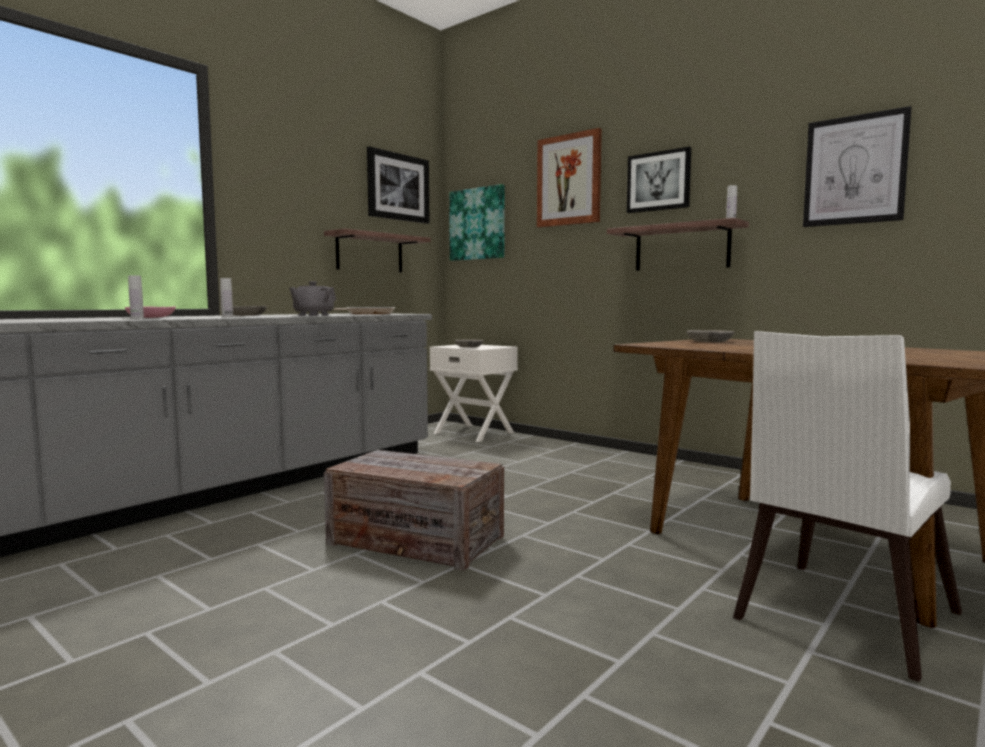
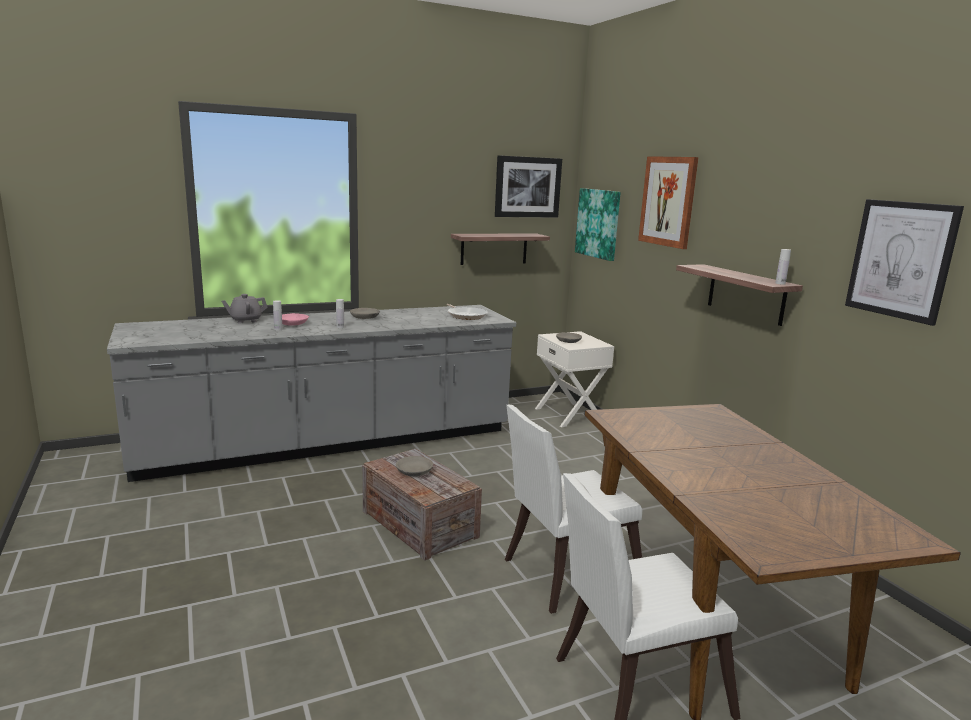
camera: 25 degrees right, 10 degrees up
grey teapot [289,281,336,316] -> grey teapot moved to [221,294,268,323]
picture [627,147,691,213] -> none
grey bowl [687,330,735,342] -> grey bowl moved to [396,456,433,477]
none -> white chair [505,404,643,614]

